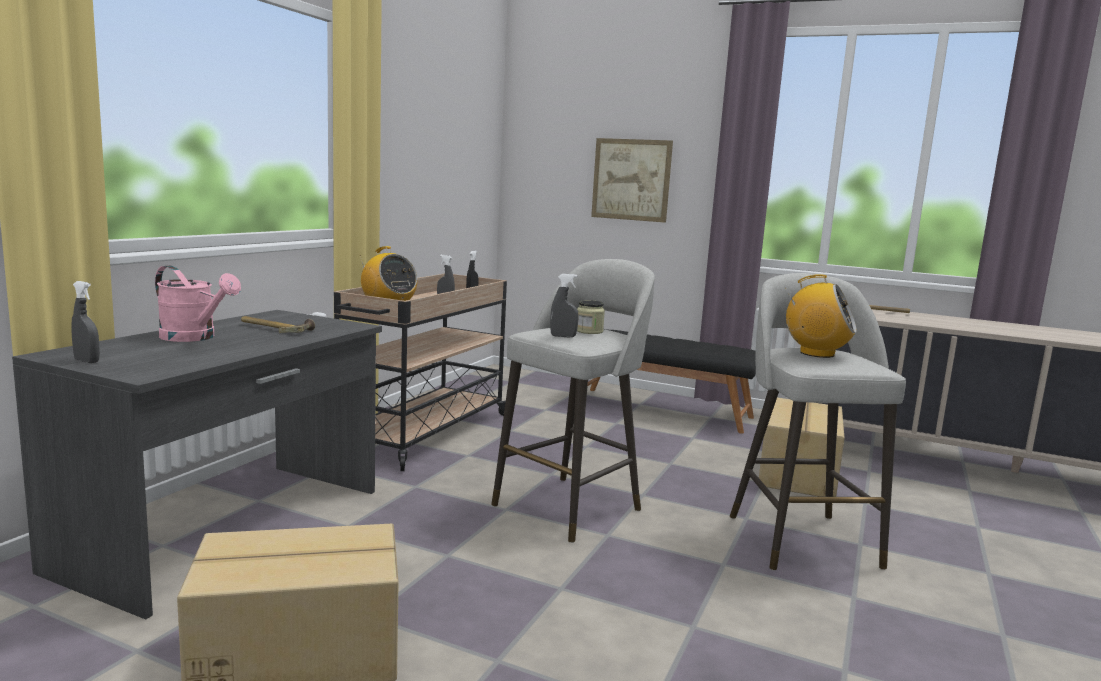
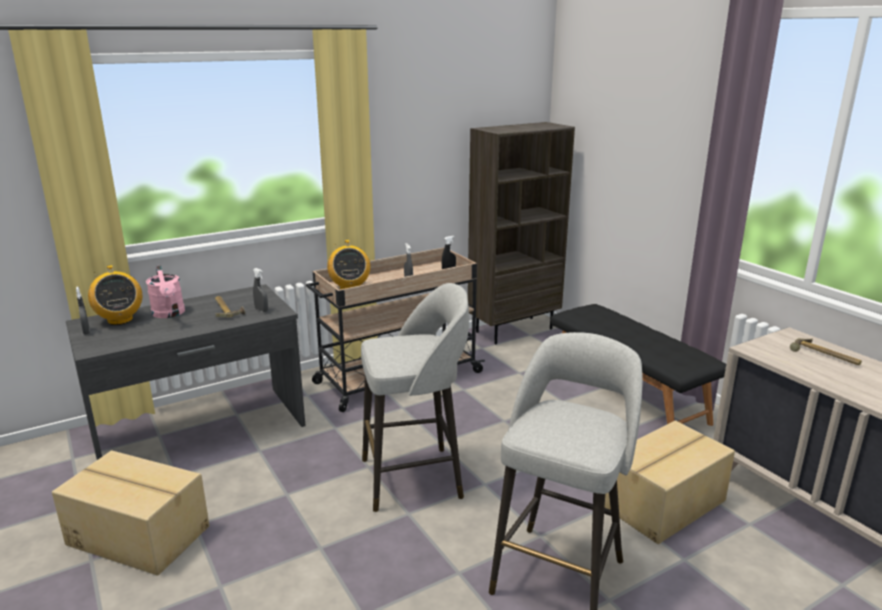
camera: 35 degrees right, 10 degrees up
grey spray bottle [550,274,579,338] -> grey spray bottle moved to [253,268,268,312]
jar [577,300,605,334] -> none
picture [591,138,673,223] -> none
radio [786,274,857,358] -> radio moved to [88,265,142,325]
none -> brown bookcase [468,122,575,344]

